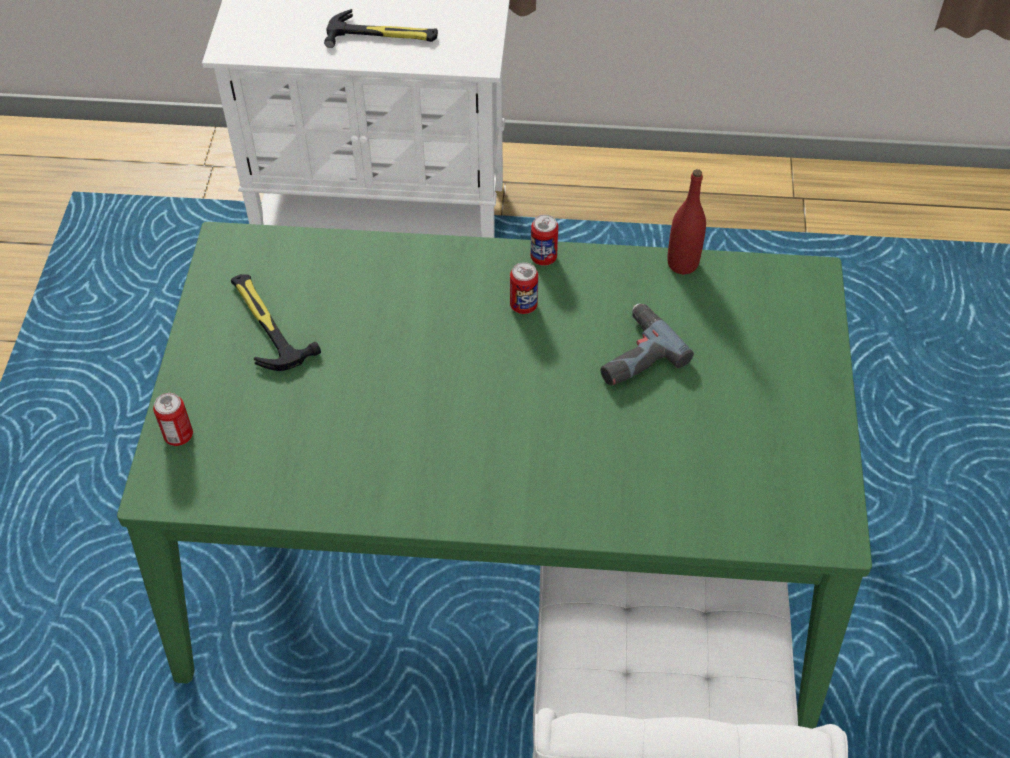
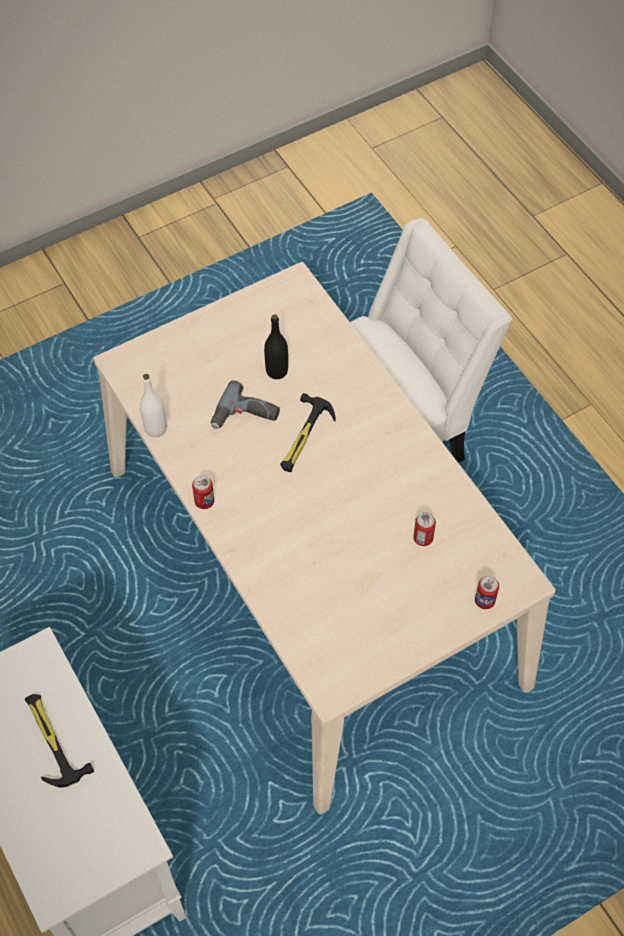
camera: 125 degrees left, 5 degrees up
green dining table [117,222,872,729] -> beige dining table [94,262,556,814]
hammer [231,274,321,371] -> hammer moved to [280,393,336,472]
can [510,262,538,314] -> can moved to [413,512,436,546]
red bottle [667,169,706,274] -> white bottle [140,374,167,437]
none -> black bottle [264,314,288,379]

